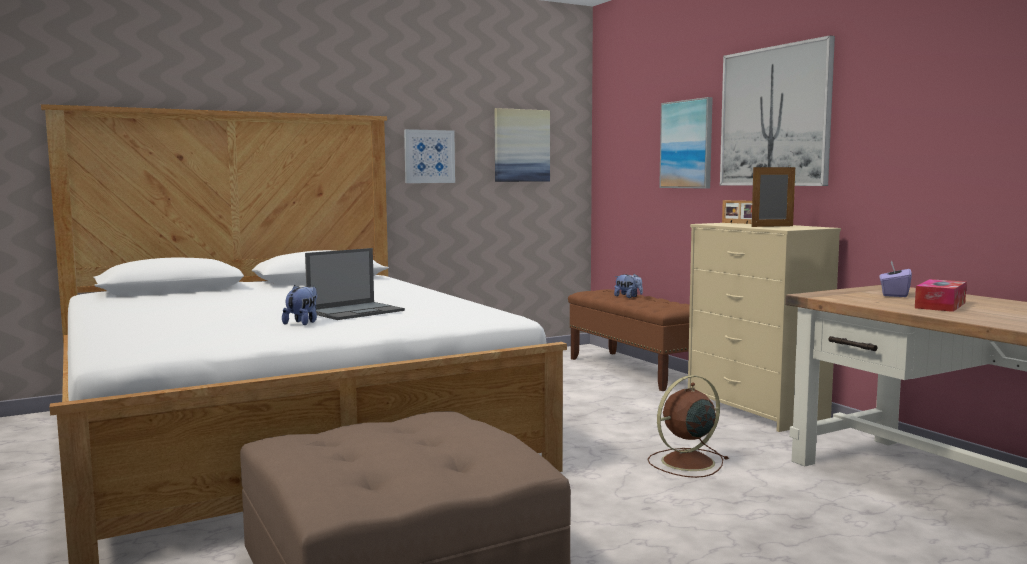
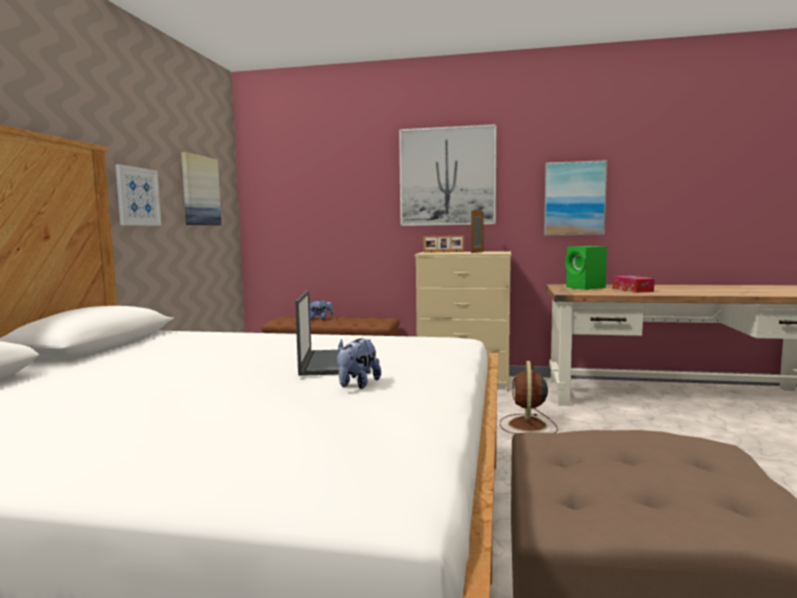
camera: 50 degrees left, 0 degrees up
plush toy [282,285,317,325] -> plush toy turned 120 degrees counterclockwise [337,338,381,389]
picture [659,97,713,189] -> picture moved to [544,160,607,236]
purple tissue box [879,261,912,297] -> green speaker [565,246,607,290]

